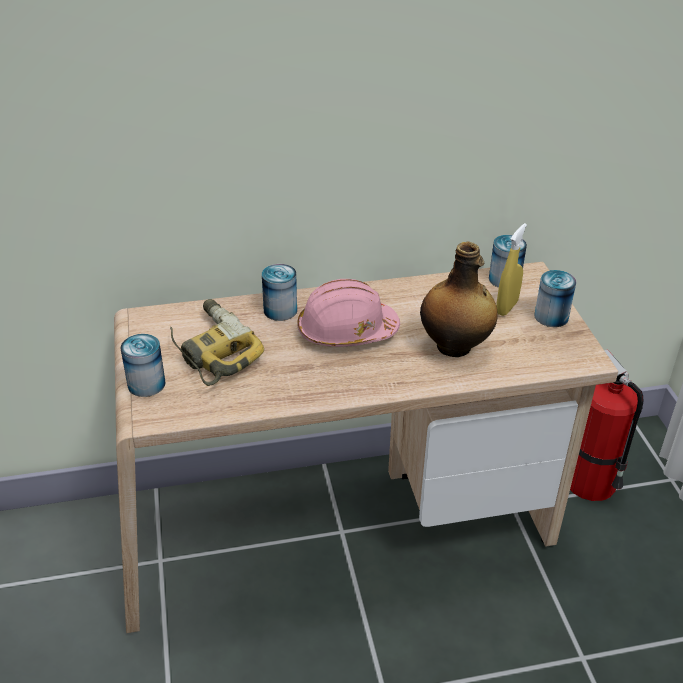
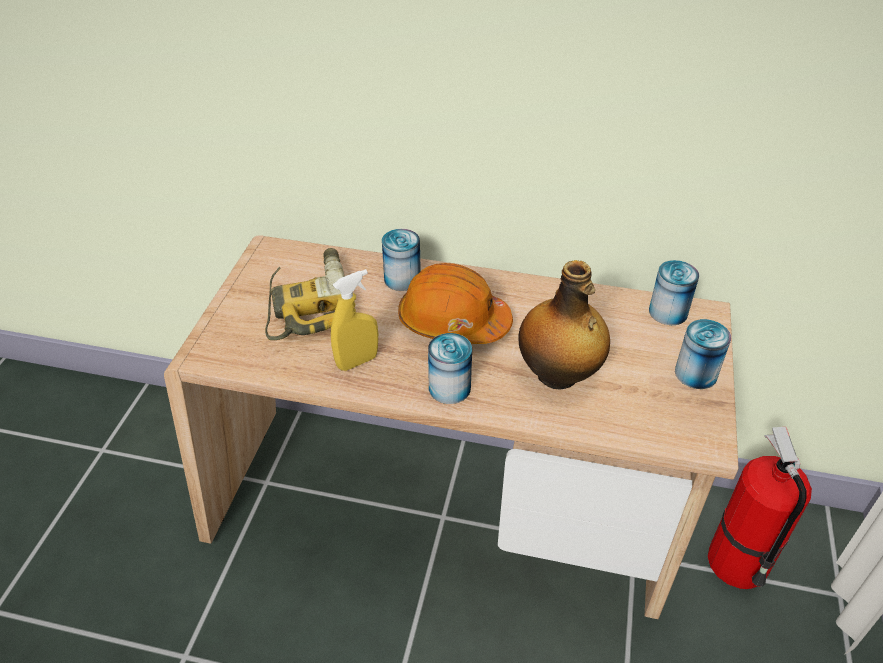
camera: 25 degrees right, 5 degrees up
can [121,334,165,397] -> can moved to [428,333,472,404]
pink hard hat [297,279,400,347] -> orange hard hat [398,263,513,344]
yellow spray bottle [496,223,527,316] -> yellow spray bottle moved to [331,269,378,371]

